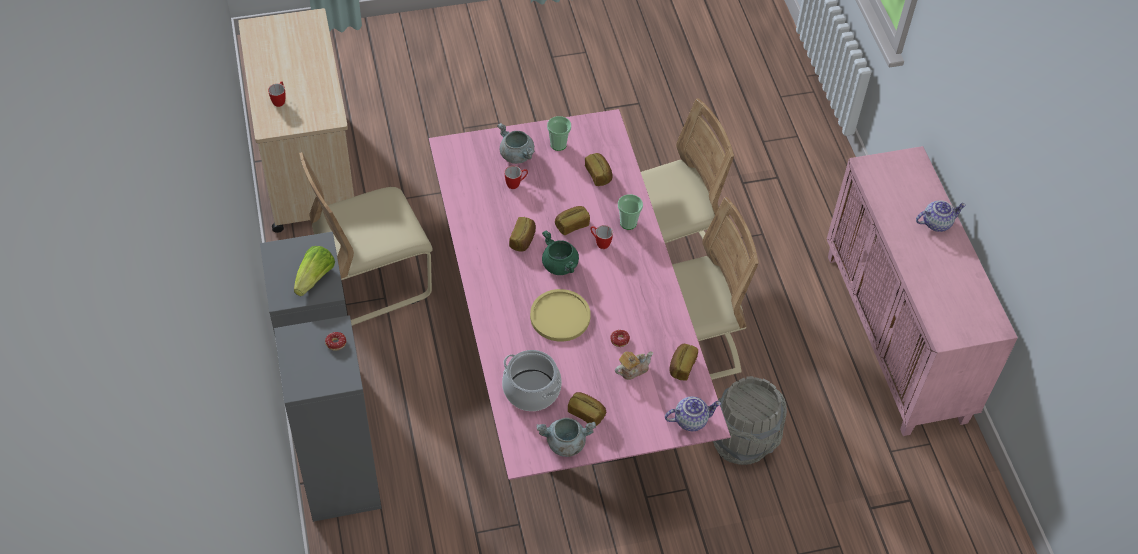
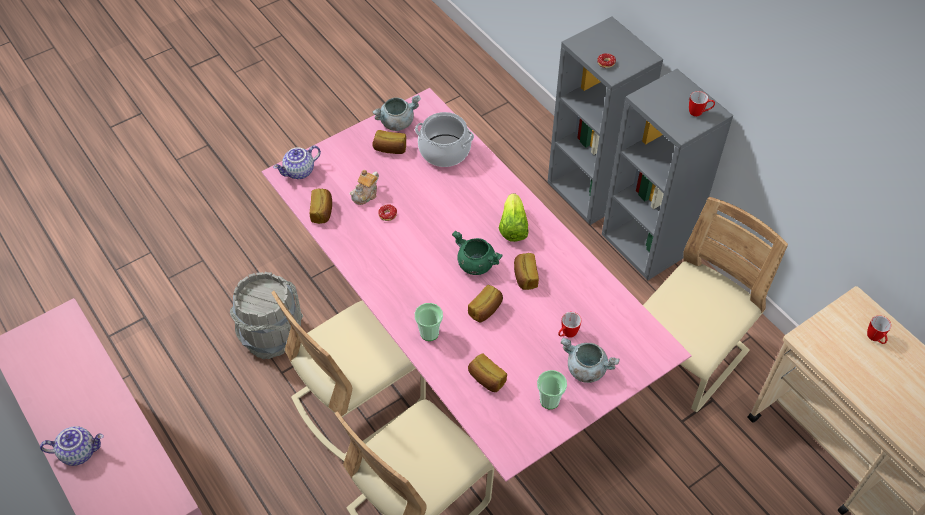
camera: 160 degrees right, 0 degrees up
lettuce [294,246,335,296] -> lettuce moved to [499,194,529,242]
yellow plate [530,289,591,342] -> none
mug [590,225,613,249] -> mug moved to [689,91,715,117]
teapot [916,200,966,232] -> teapot turned 150 degrees counterclockwise [40,426,104,466]

